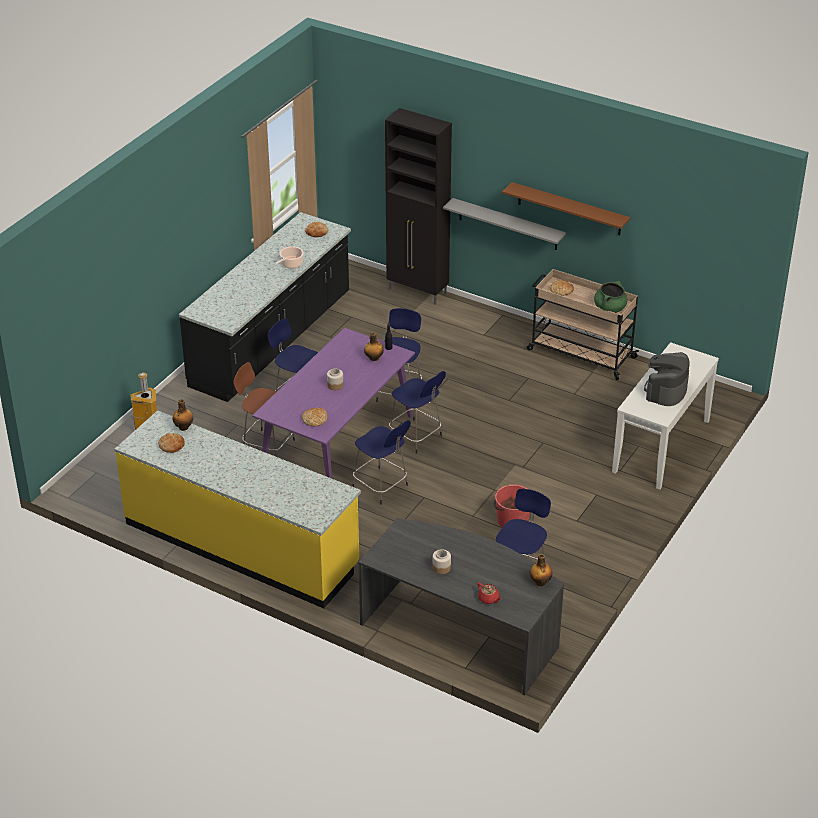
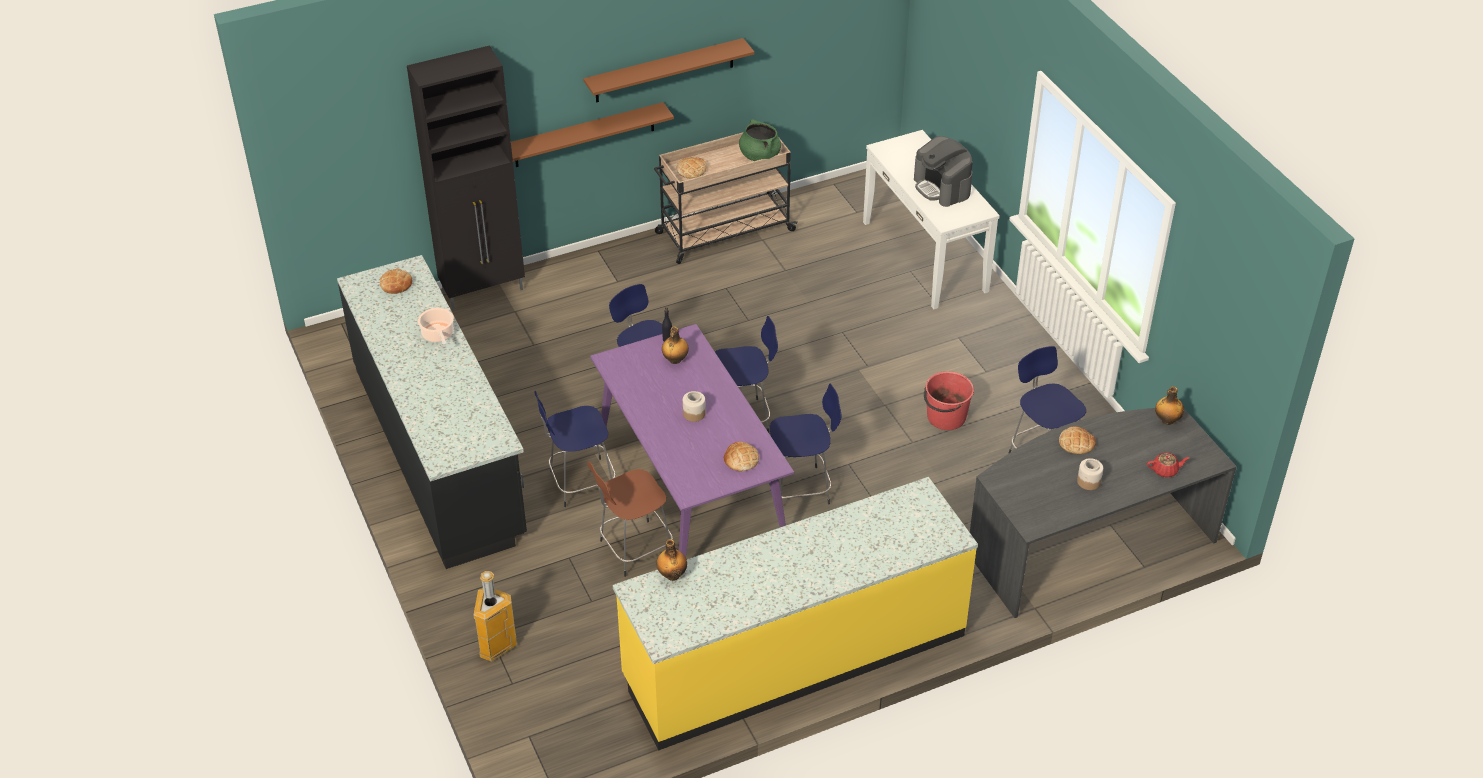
camera: 55 degrees left, 5 degrees up
bread [158,433,185,453] -> bread moved to [1059,427,1096,454]
grey shelf [443,198,566,250] -> brown shelf [511,102,674,167]

